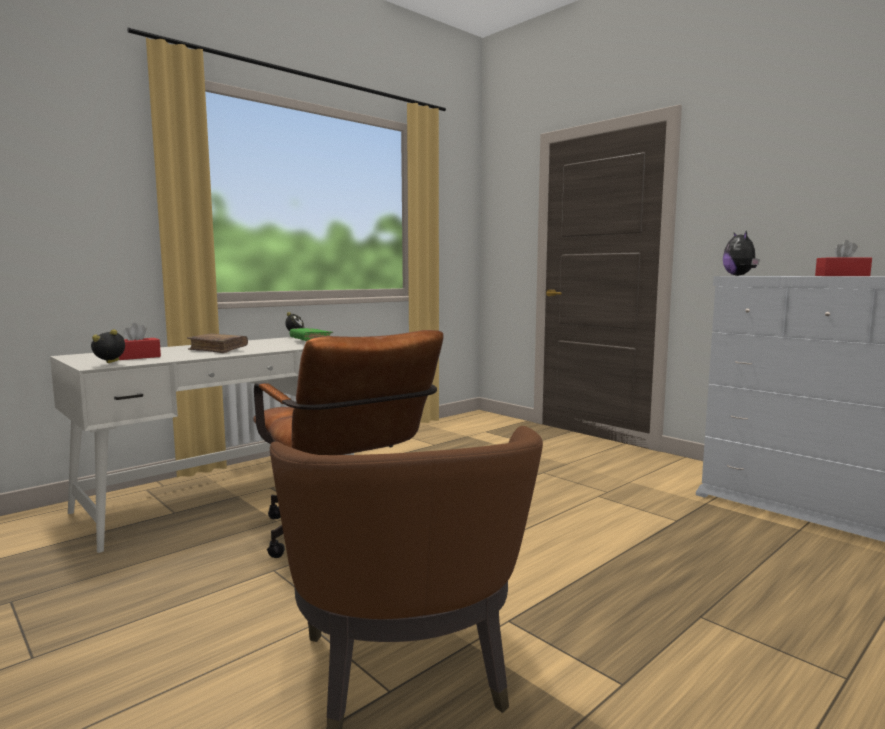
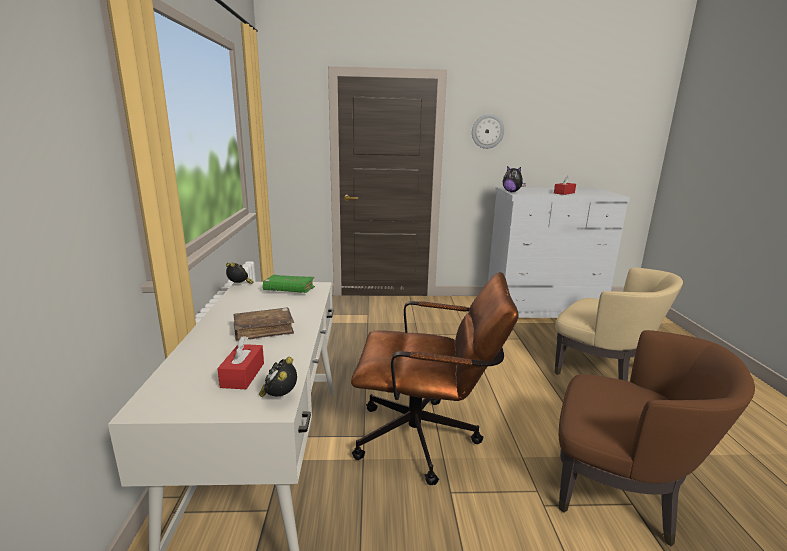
camera: 50 degrees left, 10 degrees up
none -> wall clock [472,114,504,149]
none -> beige armchair [555,267,683,381]

